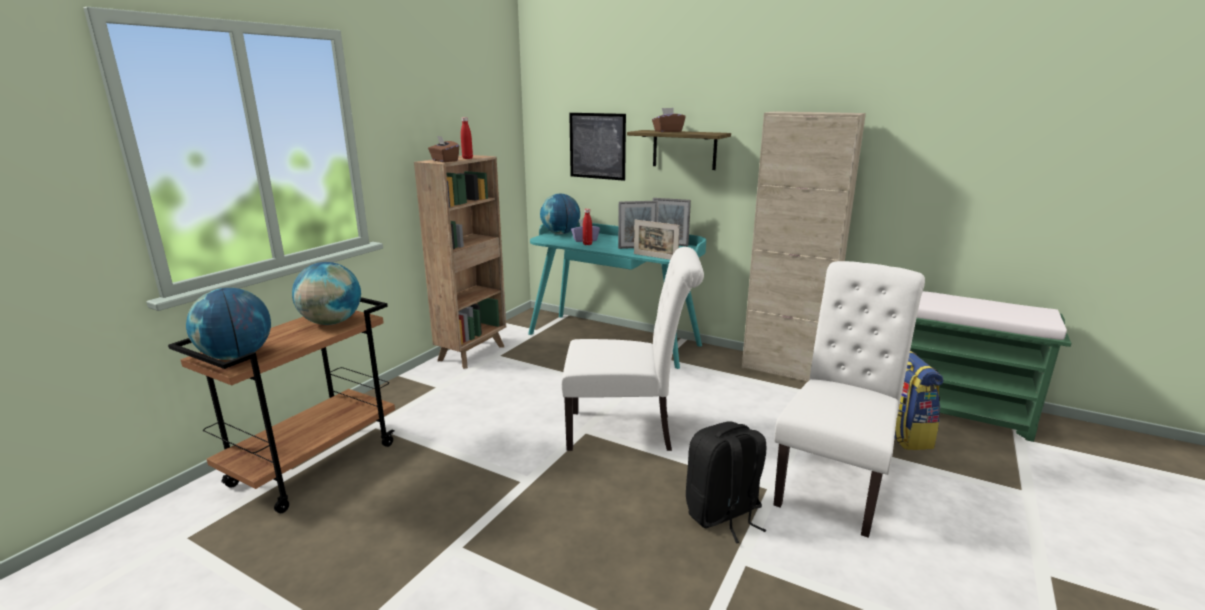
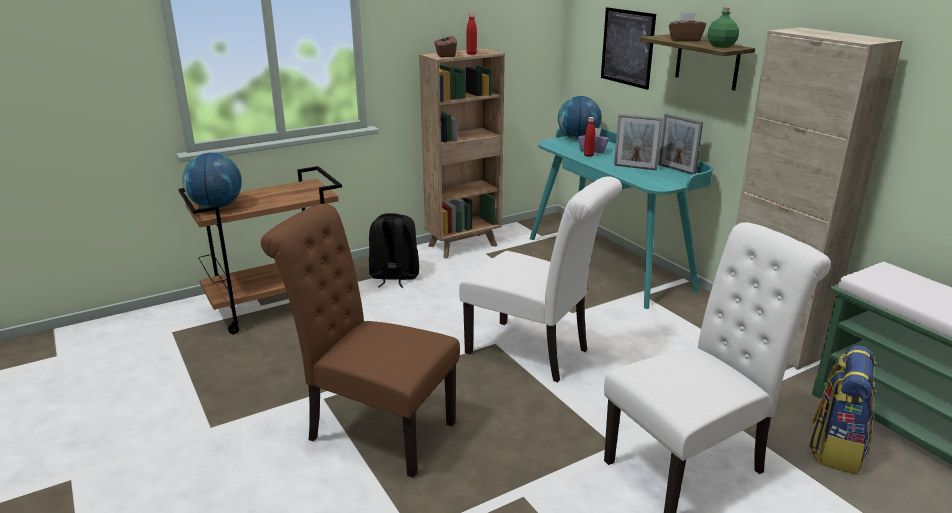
camera: 30 degrees right, 5 degrees up
globe [292,262,361,325] -> none
picture frame [634,220,680,260] -> none
black backpack [686,421,767,543] -> black backpack moved to [369,213,419,288]
none -> brown chair [261,204,460,478]
none -> green bottle [707,7,739,48]

